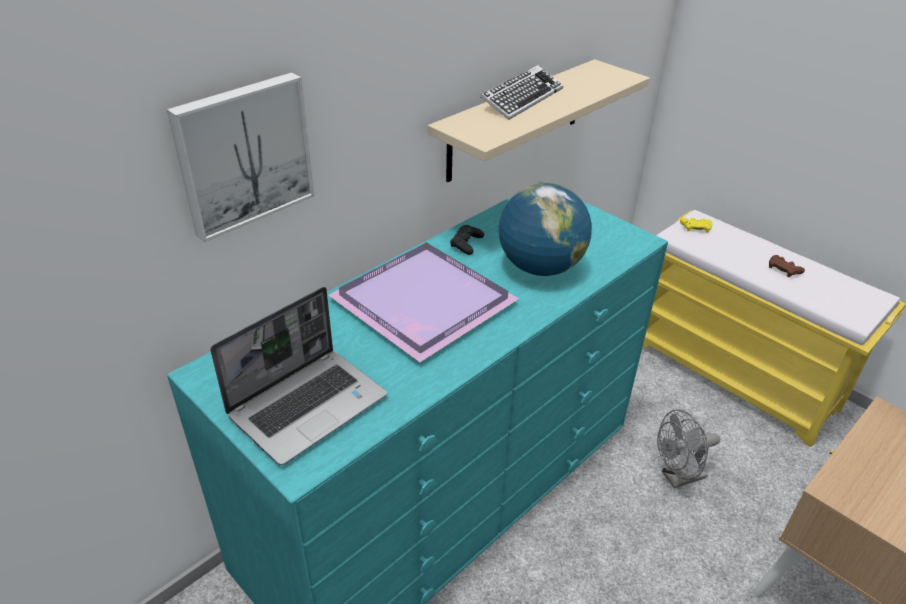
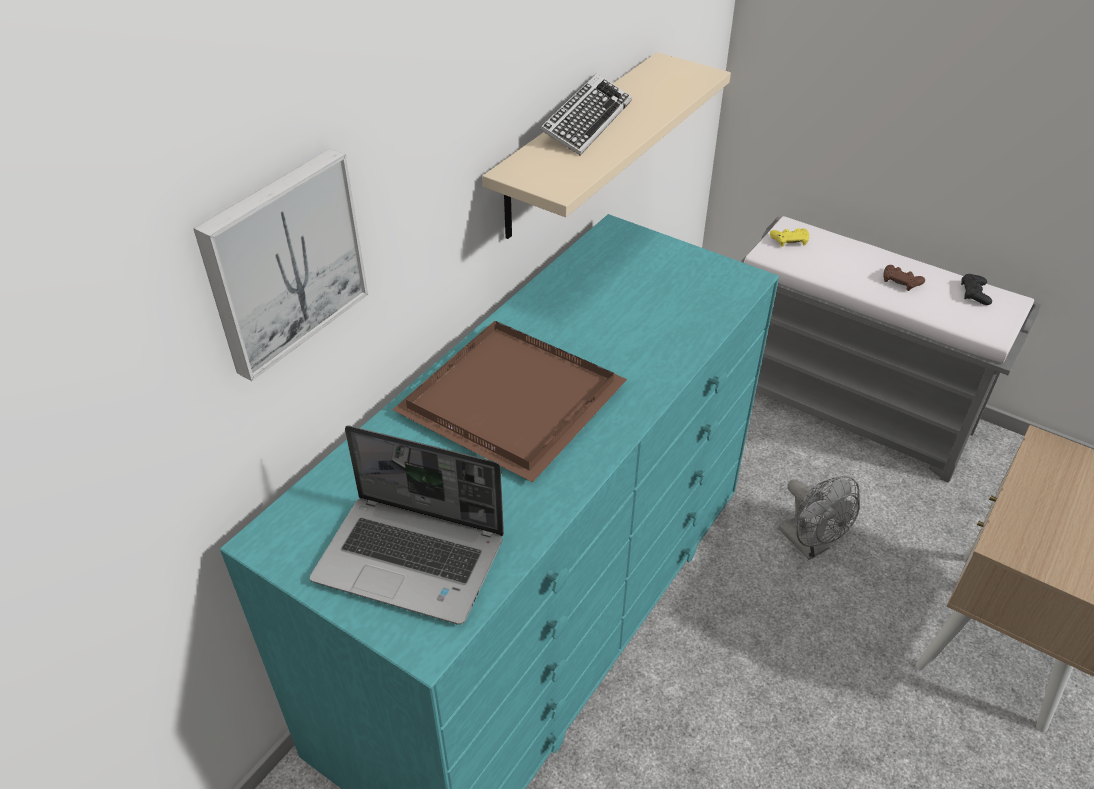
camera: 10 degrees left, 5 degrees up
laptop [210,287,387,465] -> laptop turned 75 degrees clockwise [310,425,504,625]
purple tray [328,242,519,362] -> brown tray [392,321,627,482]
black game controller [450,225,484,255] -> black game controller moved to [961,274,992,305]
globe [499,183,592,276] -> none
yellow bench [642,210,906,447] -> grey bench [741,216,1041,483]
grey fan [657,409,720,488] -> grey fan turned 90 degrees counterclockwise [779,476,860,560]

